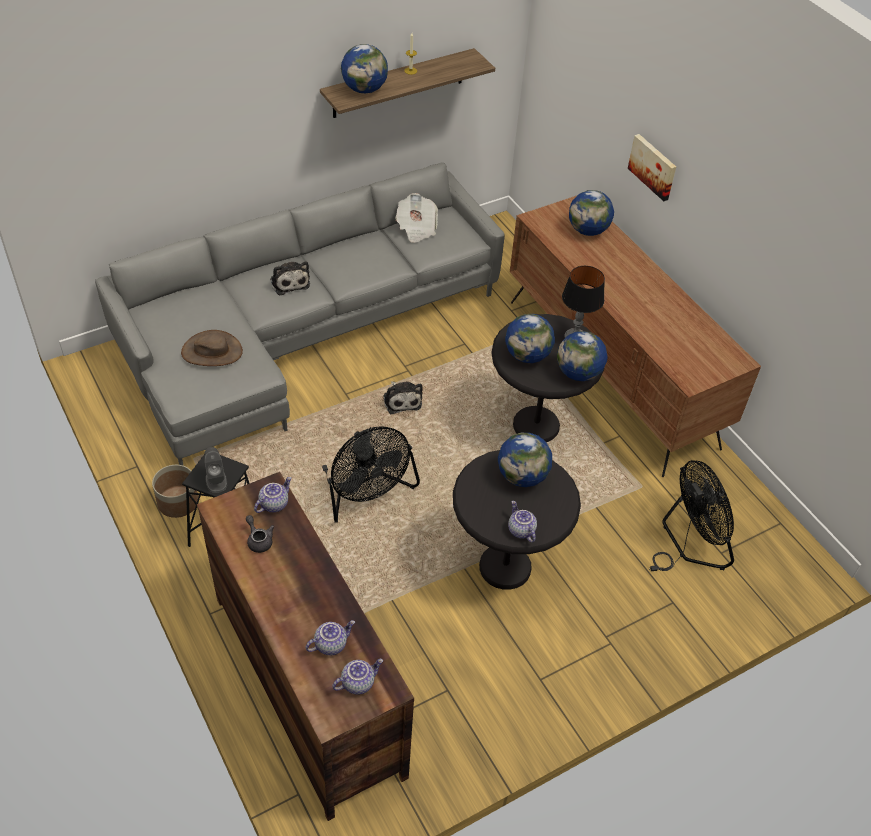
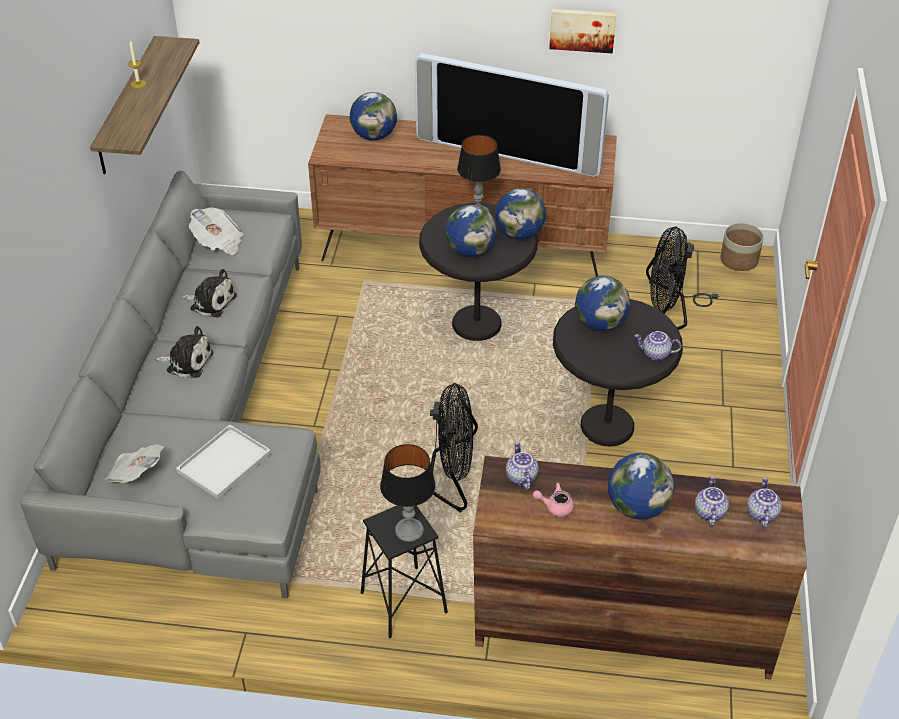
camera: 50 degrees left, 5 degrees down
planter [152,465,198,518] -> planter moved to [720,223,764,271]
brown hat [181,330,243,366] -> white tray [176,424,271,499]
grey speaker [204,447,227,493] -> table lamp [380,444,436,542]
grey teapot [246,515,274,553] -> pink teapot [533,483,574,517]
globe [341,44,388,94] -> globe moved to [608,453,675,519]
plush toy [383,381,423,414] -> plush toy moved to [181,269,237,317]
picture [628,134,676,201] -> picture moved to [549,9,616,54]
black fan [649,460,734,571] -> black fan turned 105 degrees counterclockwise [646,226,719,330]
none -> newspaper [105,444,164,483]
none -> television [415,53,609,177]

